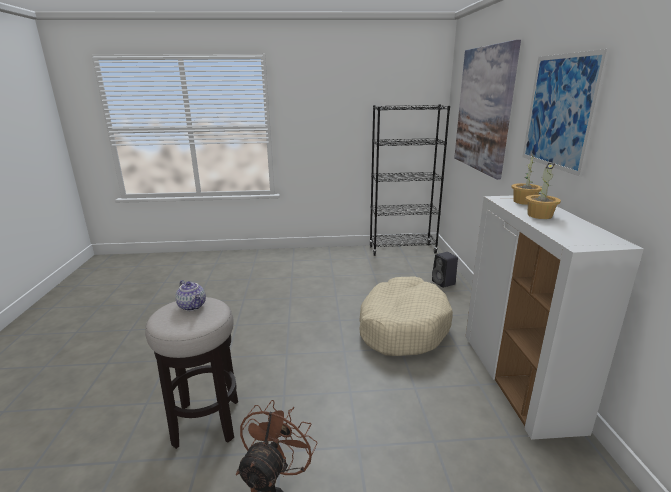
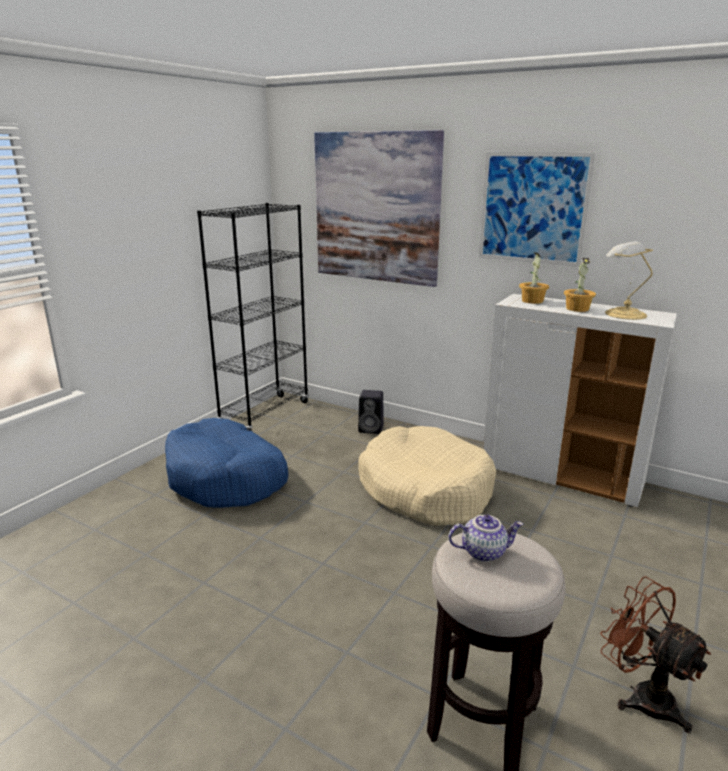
camera: 55 degrees left, 0 degrees up
none -> blue dog bed [165,418,288,508]
none -> table lamp [605,241,653,320]

